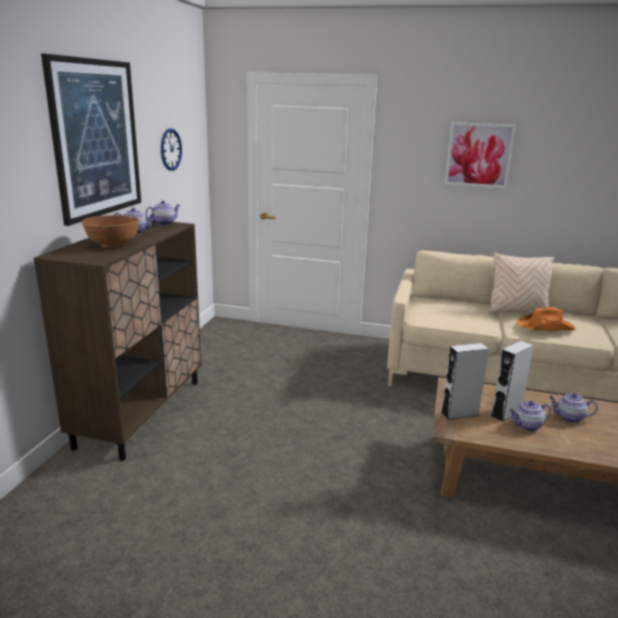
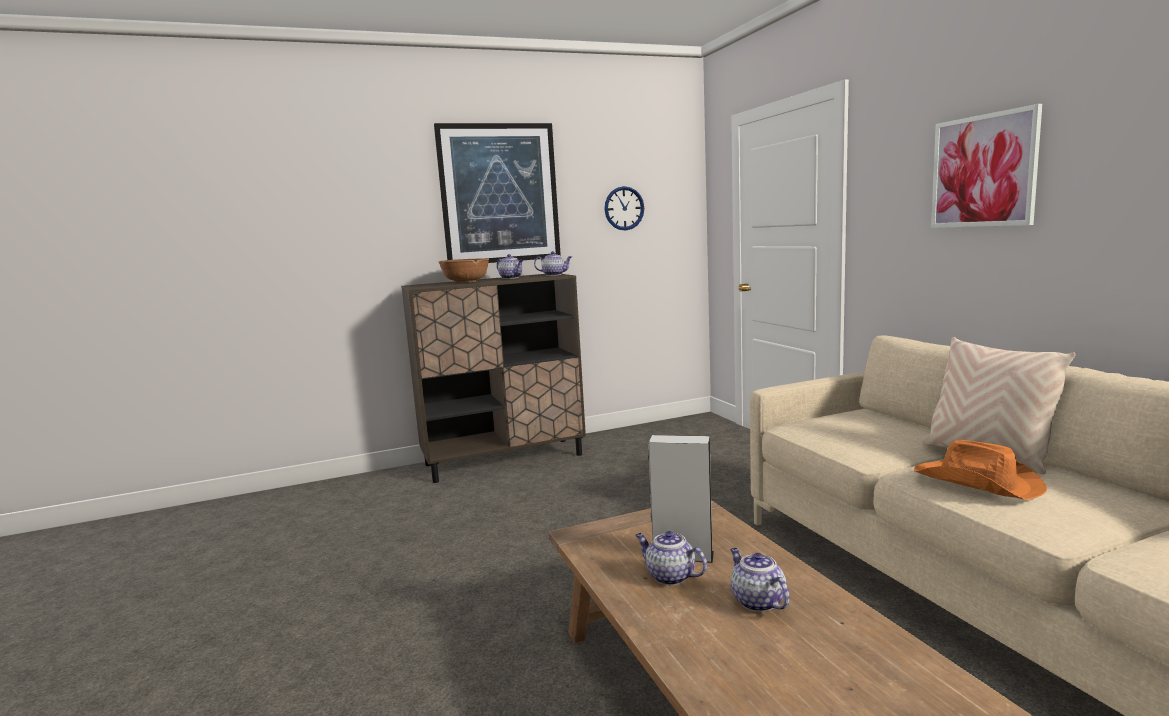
camera: 55 degrees right, 10 degrees down
grey speaker [441,343,489,420] -> none

